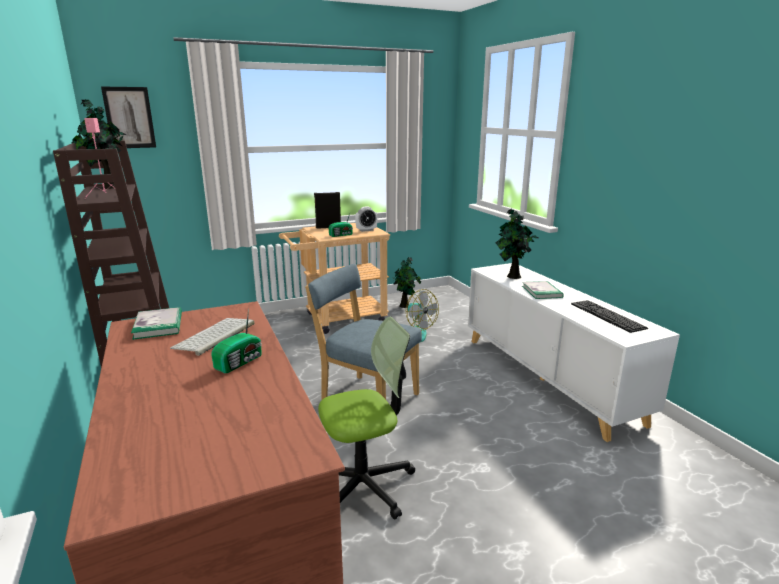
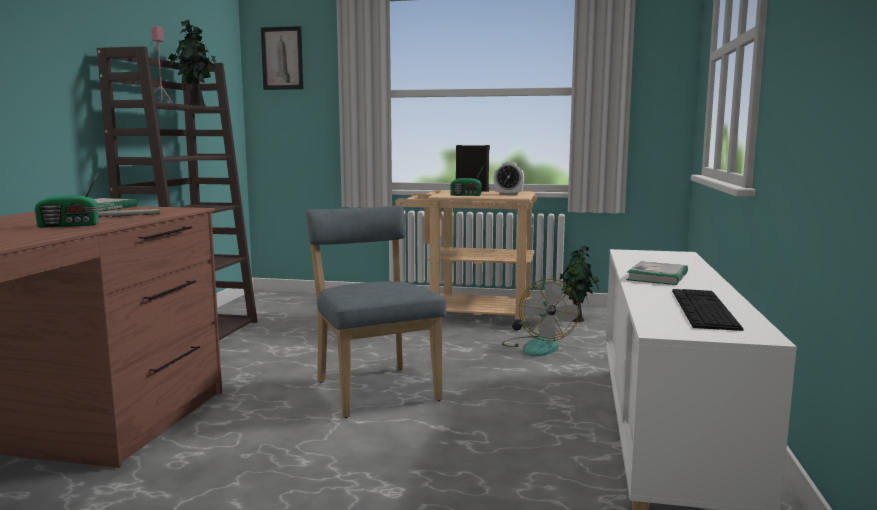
camera: 35 degrees right, 10 degrees down
office chair [318,316,415,519] -> none
potted plant [496,209,539,279] -> none

